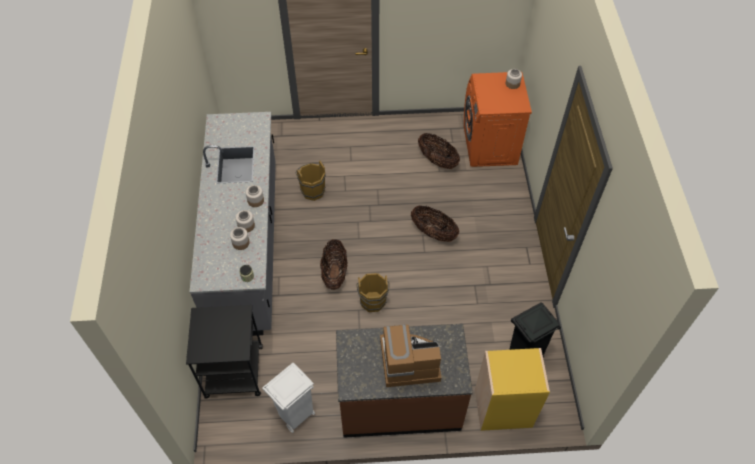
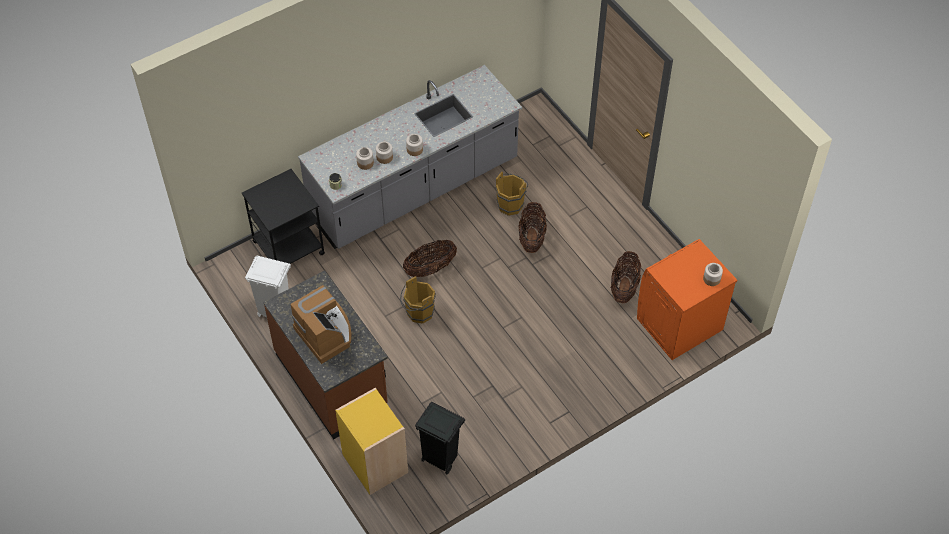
camera: 60 degrees right, 0 degrees up
basket [411,206,459,242] -> basket moved to [519,202,547,253]

